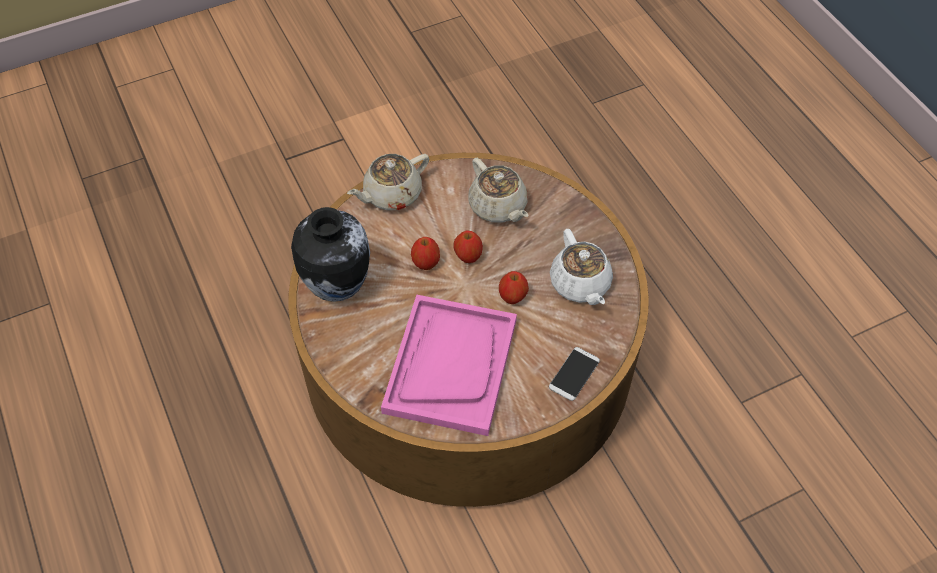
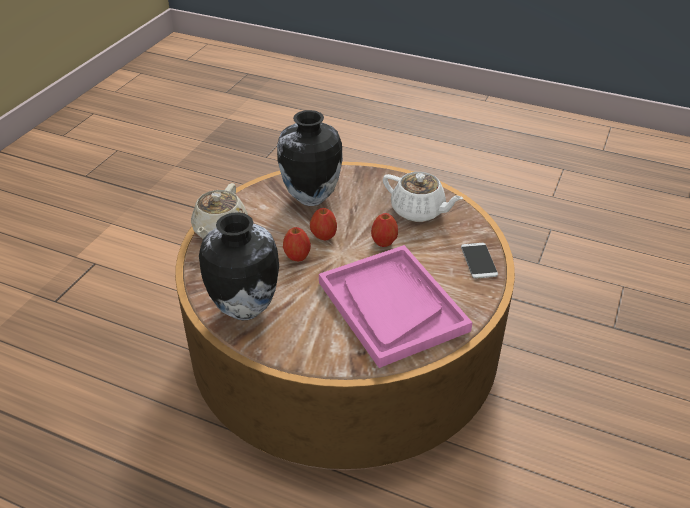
camera: 40 degrees left, 15 degrees down
beige teapot [468,158,528,223] -> vase [277,110,343,206]

